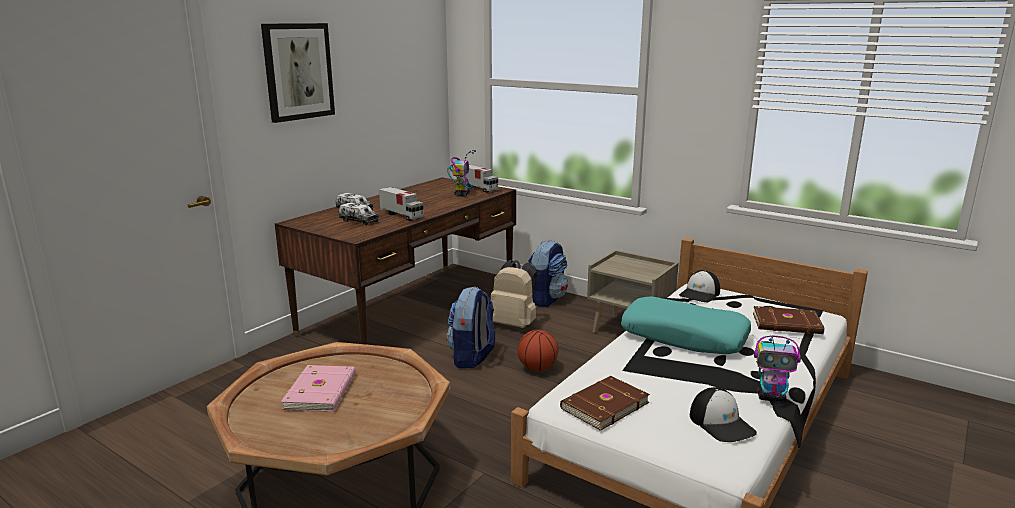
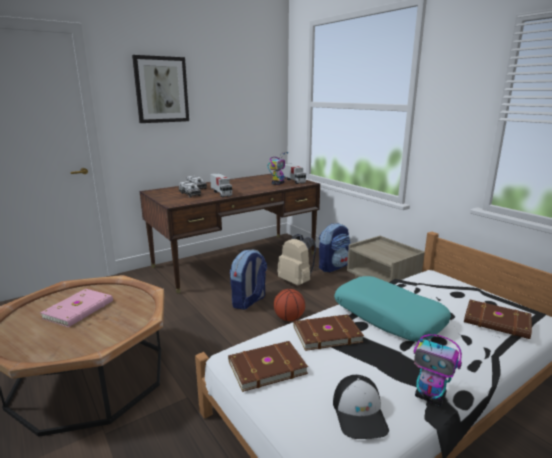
camera: 20 degrees right, 0 degrees up
cap [679,270,720,303] -> none
none -> brown book [293,314,364,351]

